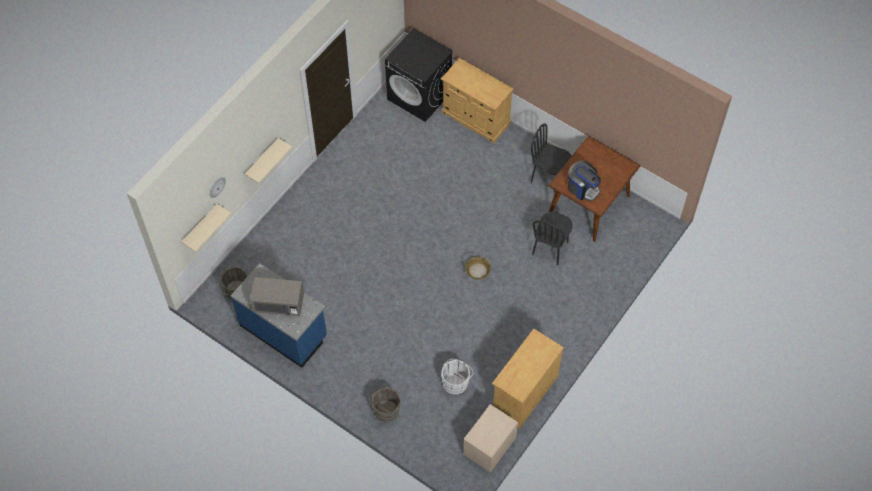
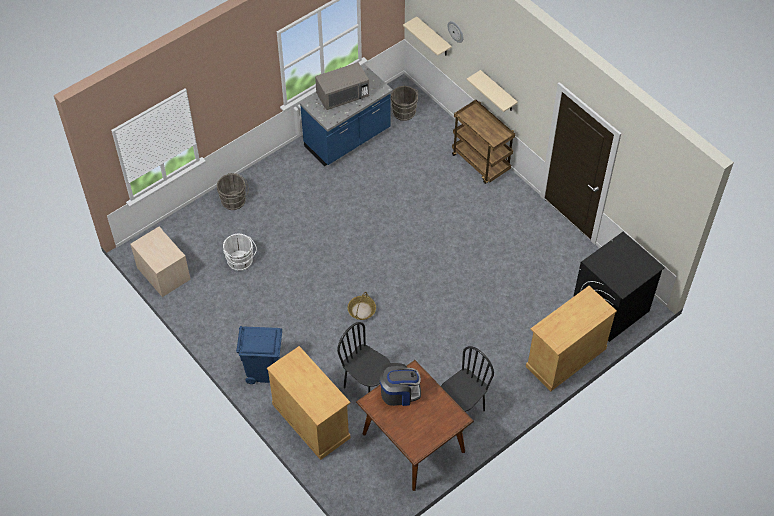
camera: 105 degrees right, 5 degrees down
grey microwave [250,277,304,316] -> grey microwave turned 135 degrees counterclockwise [315,62,369,110]
beige cabinet [492,329,564,429] -> beige cabinet moved to [267,346,350,460]
coffee machine [568,160,601,201] -> coffee machine turned 150 degrees counterclockwise [380,363,421,406]
none -> blue trash can [236,326,282,384]
none -> brown cart [452,100,515,184]

